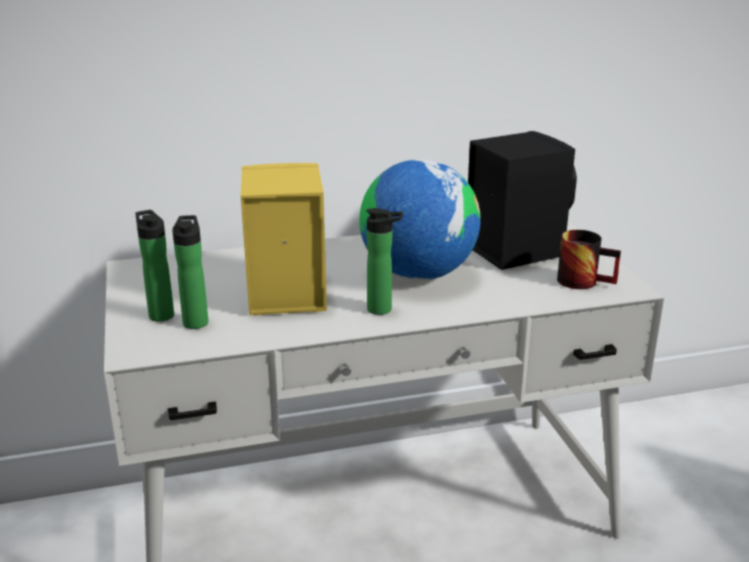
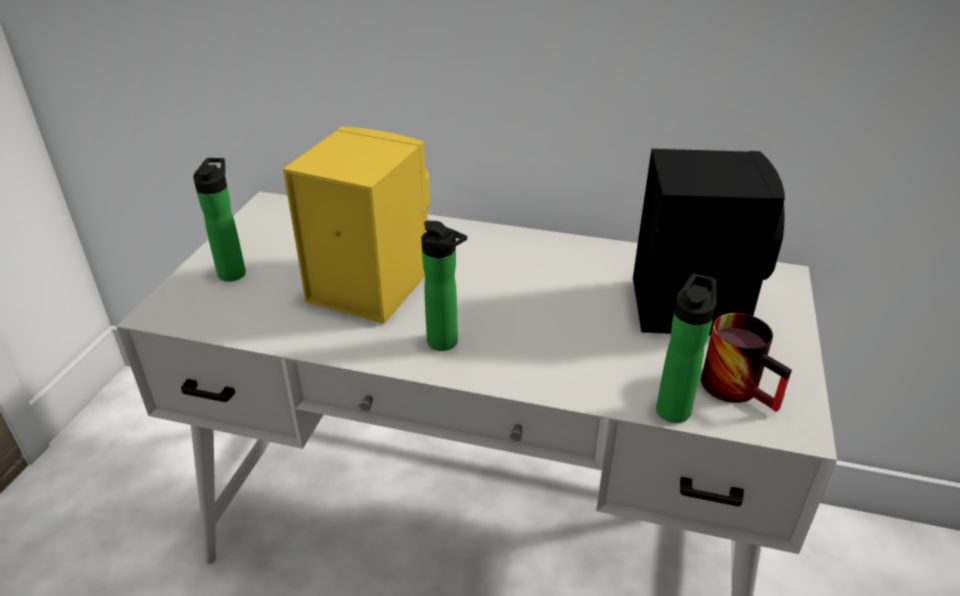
camera: 30 degrees right, 10 degrees up
bottle [172,215,208,329] -> bottle moved to [656,274,717,423]
globe [359,159,481,281] -> none

